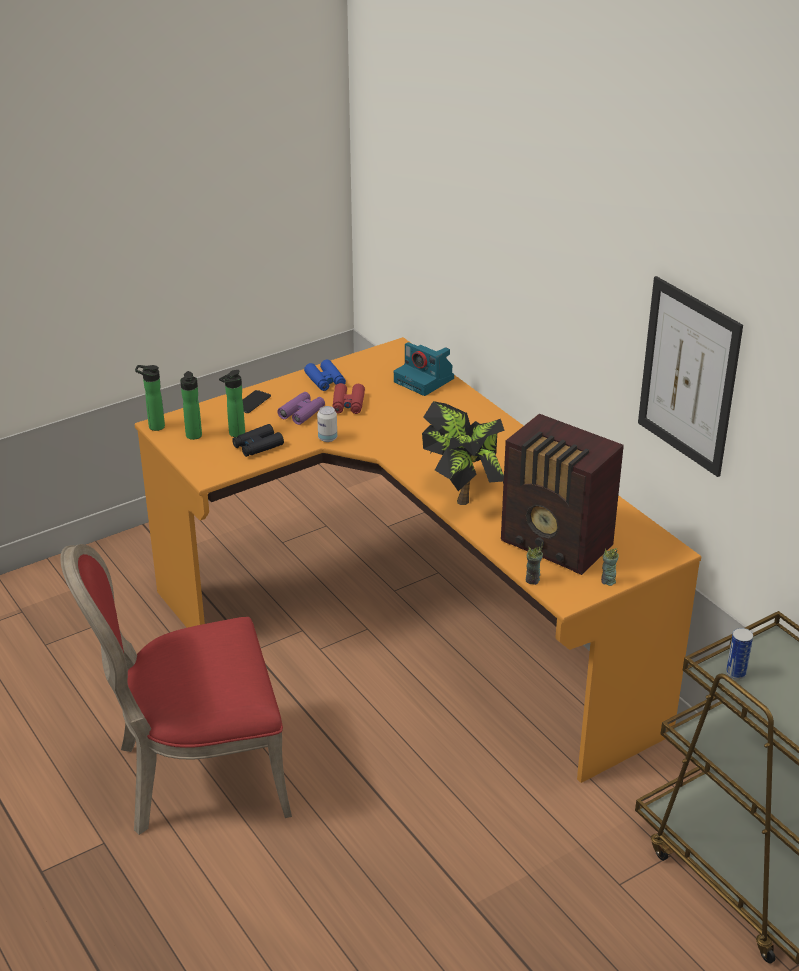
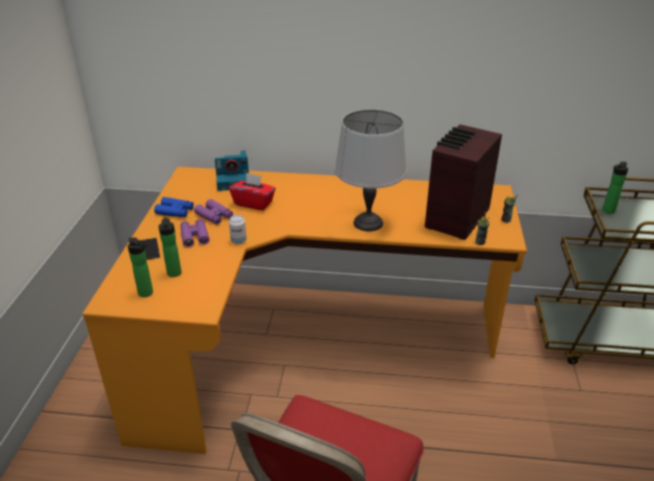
camera: 50 degrees left, 0 degrees up
bottle [135,365,165,431] -> bottle moved to [602,162,628,214]
black binoculars [232,424,284,457] -> none
red binoculars [333,383,365,414] -> purple binoculars [194,199,233,225]
potted plant [422,401,505,505] -> grey table lamp [335,109,407,231]
radio [501,414,624,575] -> radio turned 135 degrees clockwise [425,124,502,240]
picture [638,276,743,477] -> none
can [726,628,753,680] -> none
none -> red tissue box [229,172,276,211]

